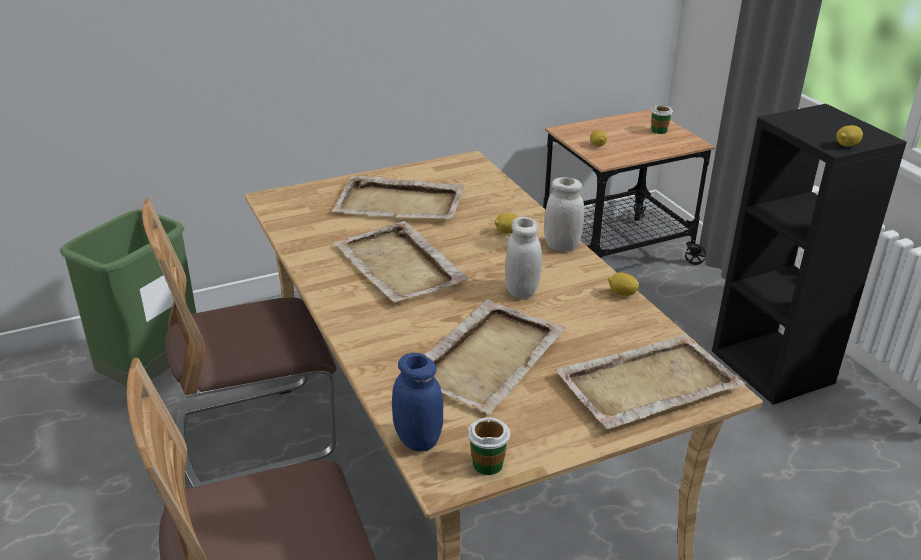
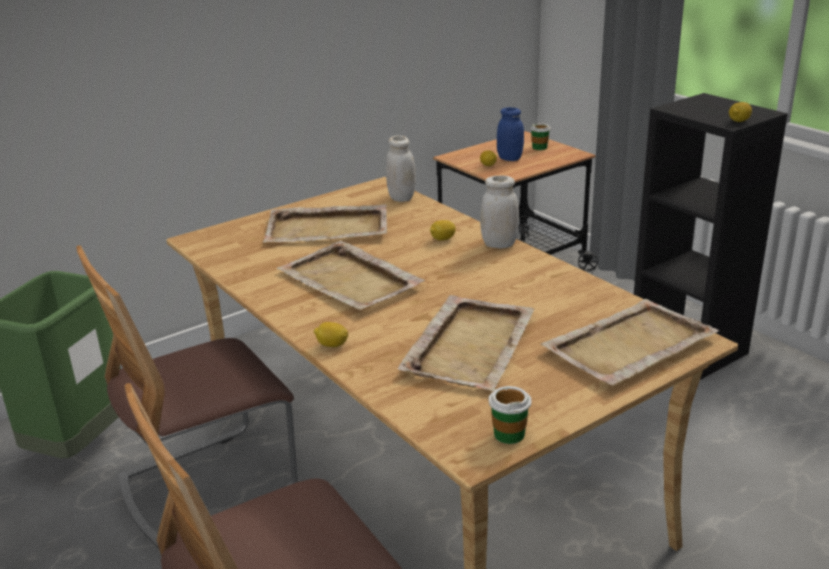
camera: 10 degrees left, 5 degrees down
blue jar [392,353,443,452] -> blue jar moved to [497,107,524,161]
white jar [505,217,542,299] -> white jar moved to [386,136,416,202]
lemon [608,272,639,296] -> lemon moved to [314,322,348,347]

